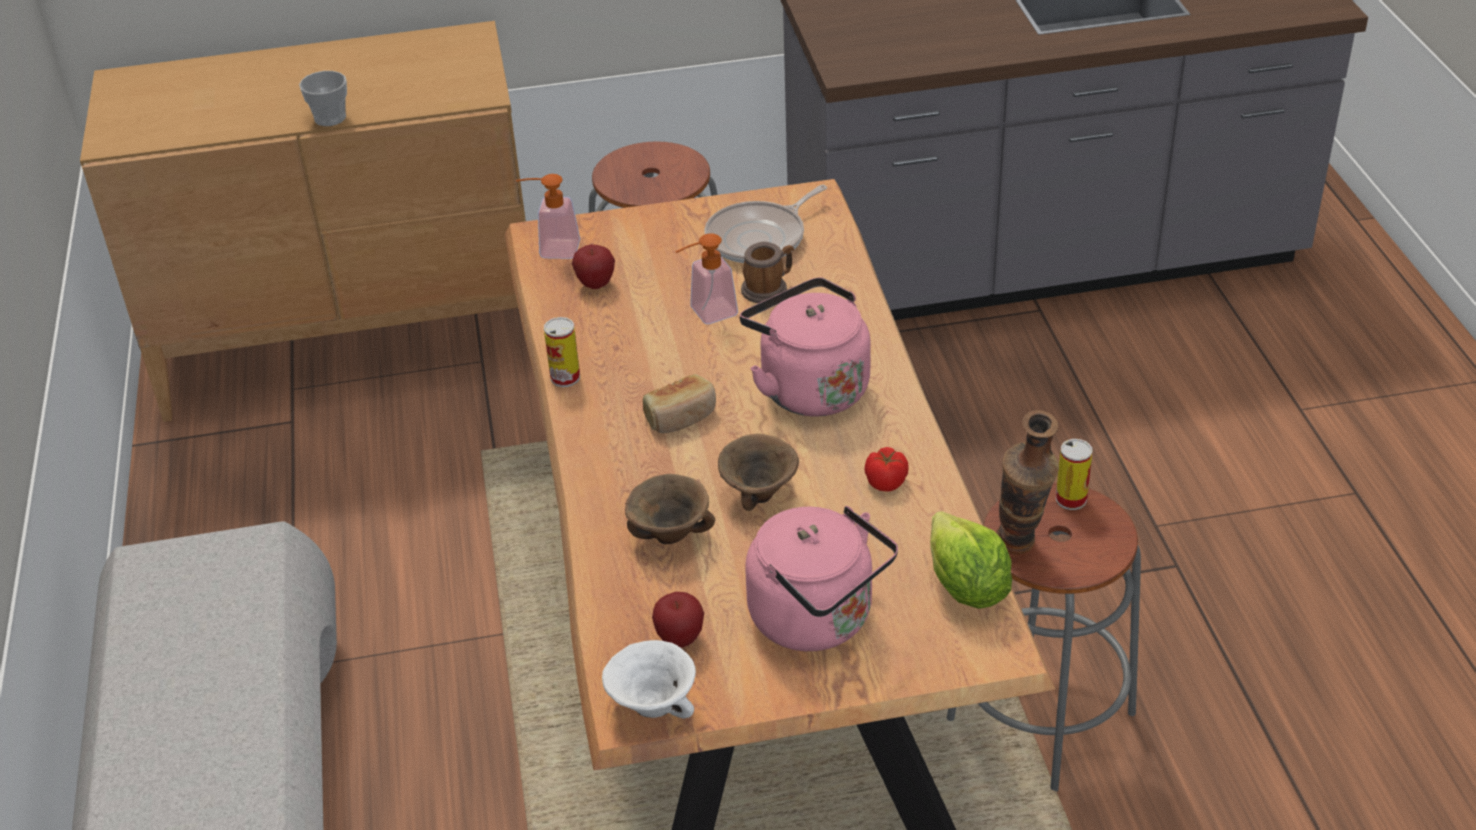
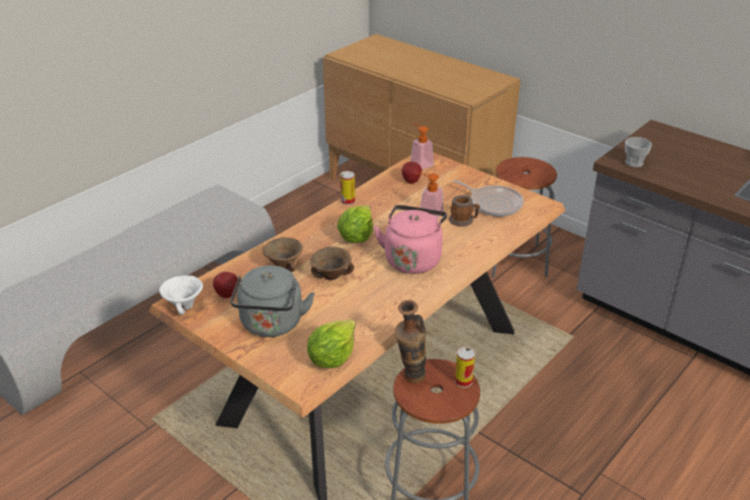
camera: 50 degrees right, 5 degrees down
cup [299,71,347,126] -> cup moved to [625,137,652,167]
bread [643,374,716,433] -> lettuce [337,205,373,243]
frying pan [705,185,827,263] -> frying pan turned 150 degrees counterclockwise [453,180,524,216]
pink kettle [745,506,898,651] -> grey kettle [230,265,315,337]
tomato [864,447,909,492] -> none

